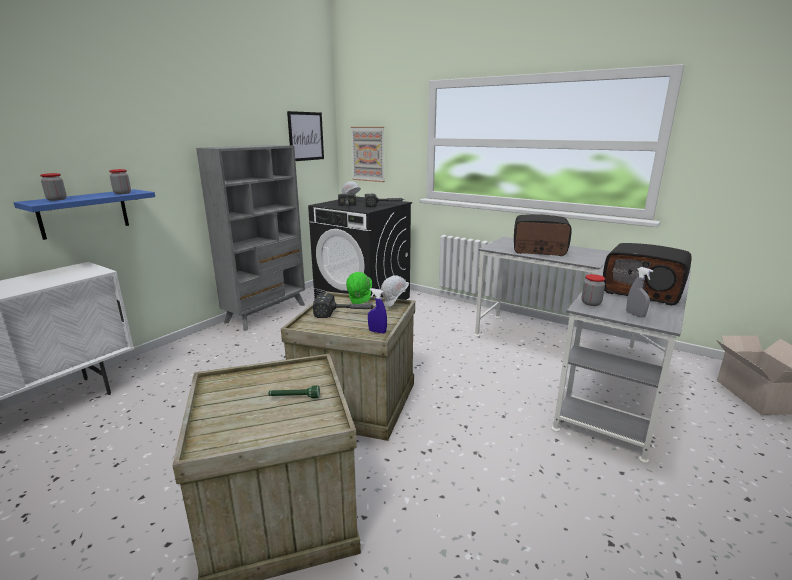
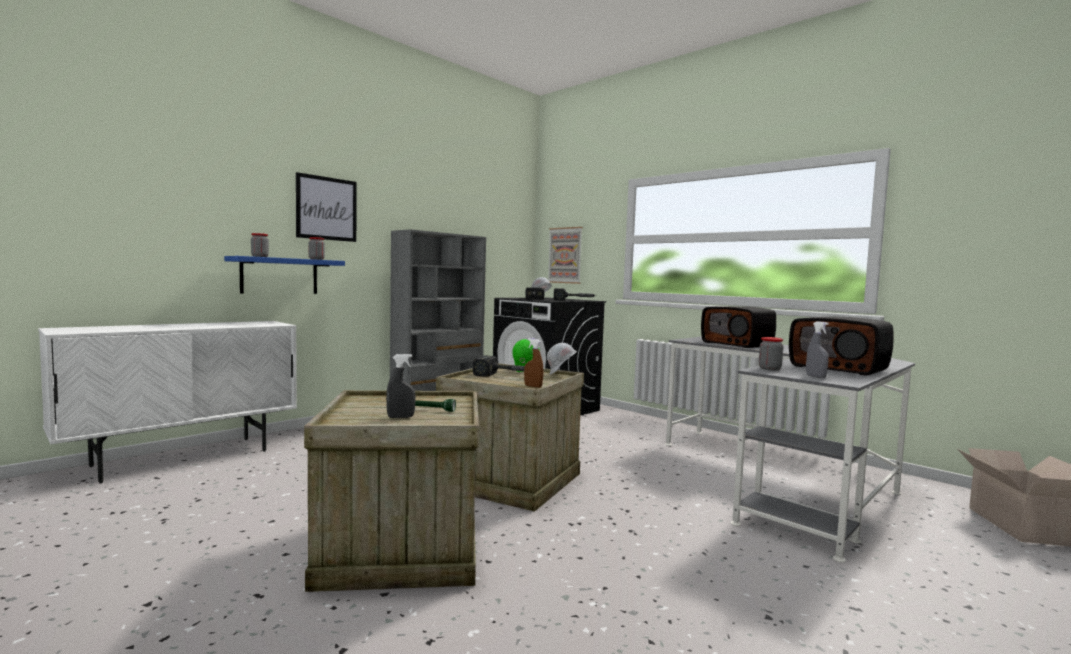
camera: 10 degrees right, 15 degrees down
picture [287,111,324,161] -> picture moved to [296,172,357,242]
blue spray bottle [368,288,387,334] -> brown spray bottle [524,338,543,388]
radio [514,214,572,256] -> radio turned 150 degrees counterclockwise [701,306,776,348]
none -> grey spray bottle [386,354,416,418]

